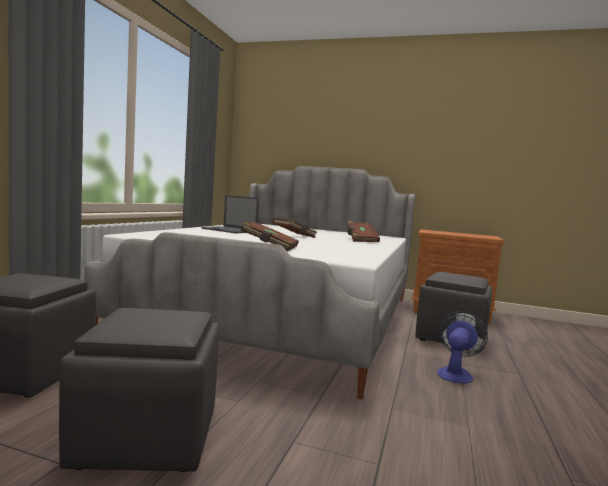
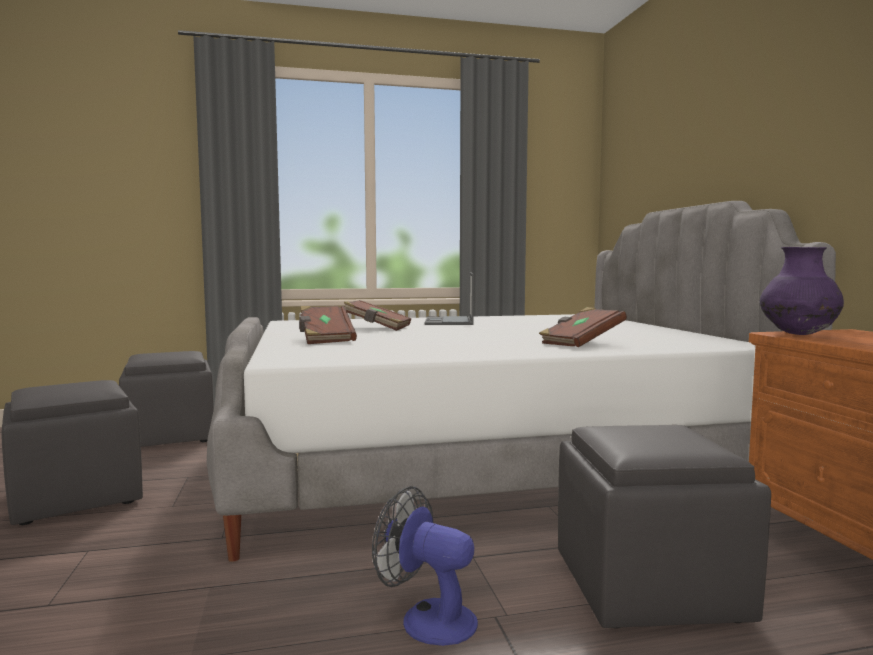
camera: 60 degrees right, 0 degrees up
brown book [271,218,317,238] -> brown book moved to [344,300,411,331]
fan [437,311,488,384] -> fan turned 150 degrees counterclockwise [372,486,478,646]
none -> purple vase [760,247,844,335]

